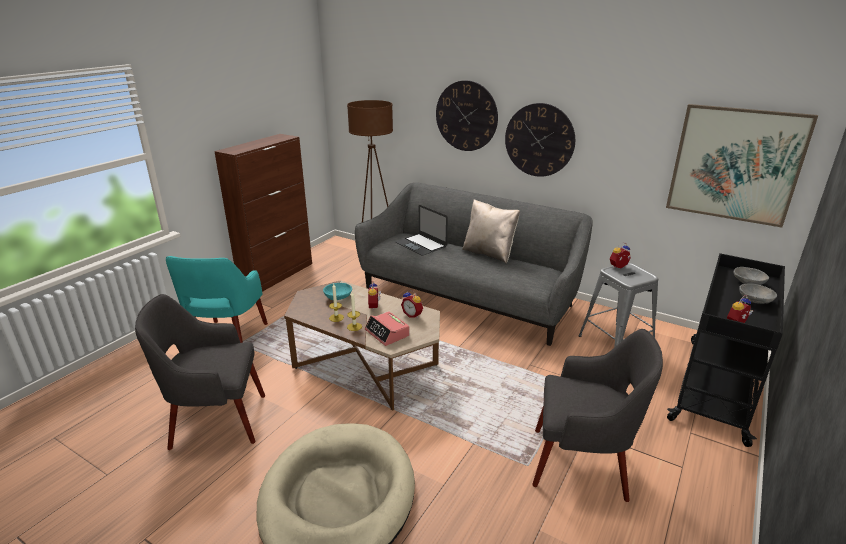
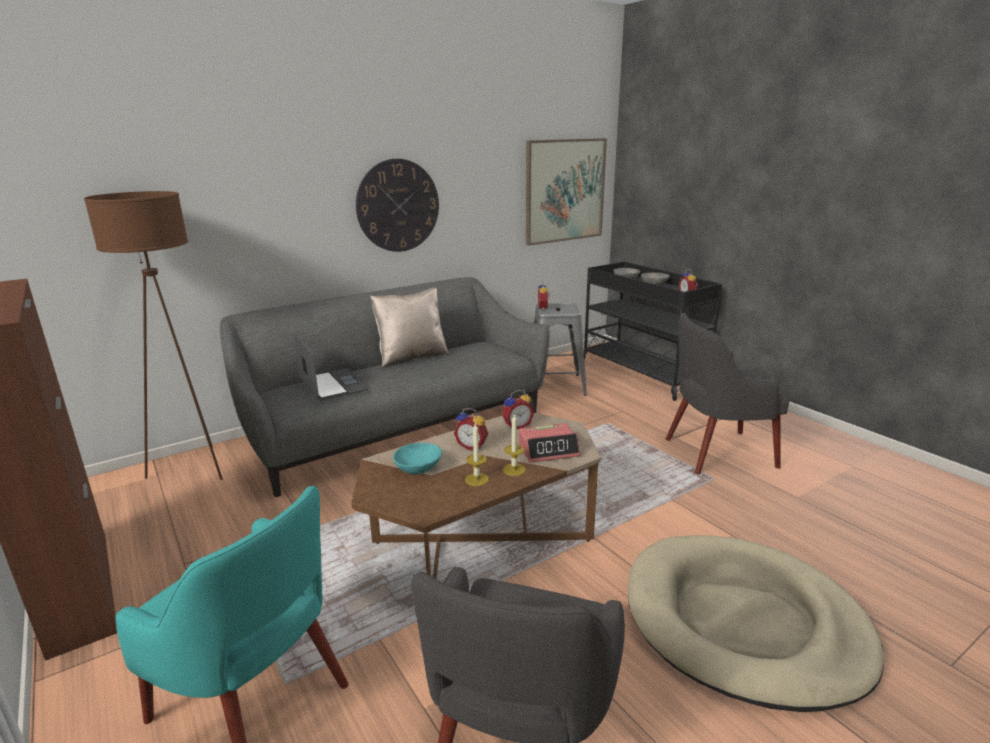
camera: 65 degrees left, 5 degrees down
laptop [395,205,448,256] -> laptop turned 105 degrees counterclockwise [294,333,368,400]
wall clock [436,80,498,151] -> none
grey armchair [532,329,663,502] -> grey armchair turned 135 degrees counterclockwise [666,313,789,475]

